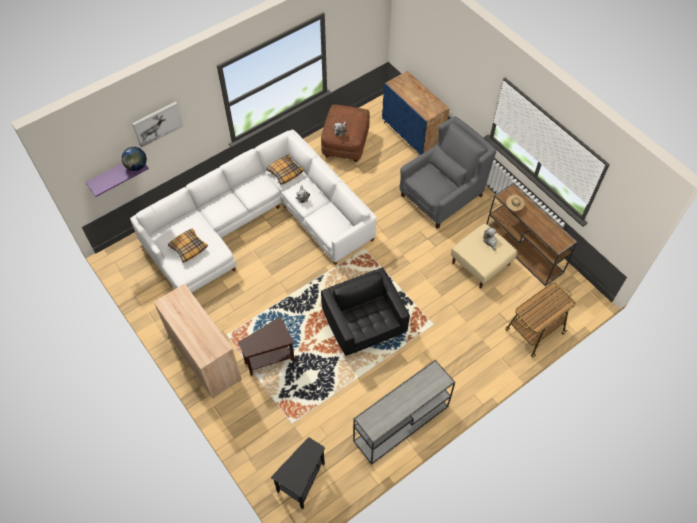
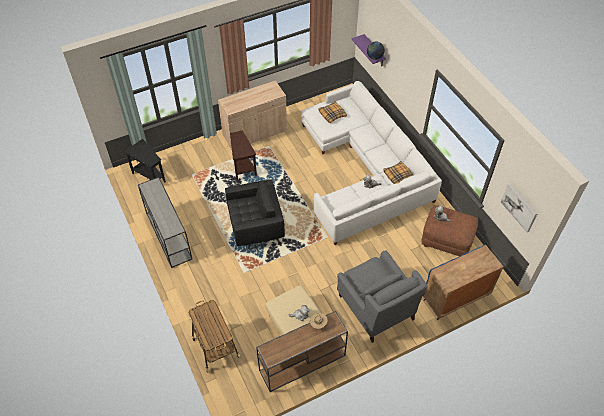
camera: 100 degrees right, 5 degrees down
picture [132,102,183,148] -> picture moved to [501,184,537,232]

